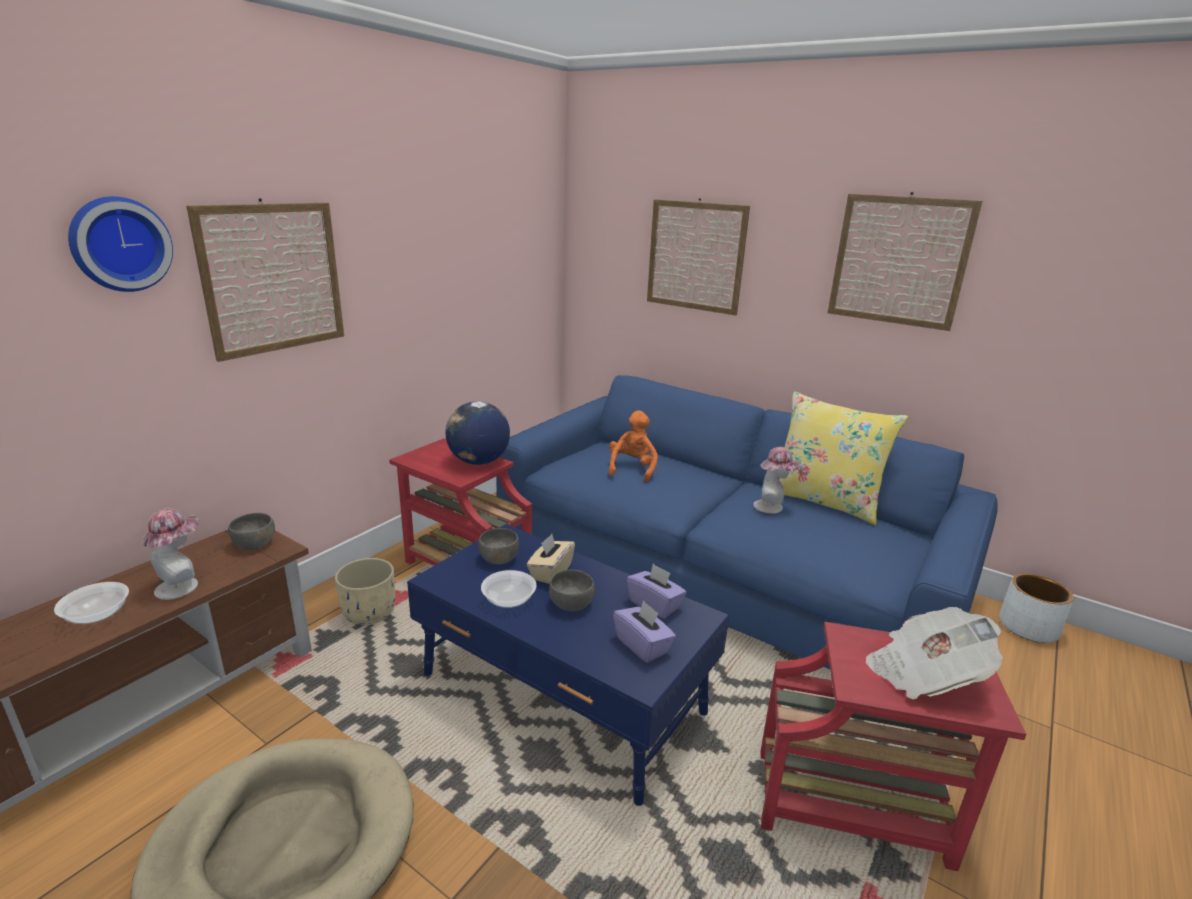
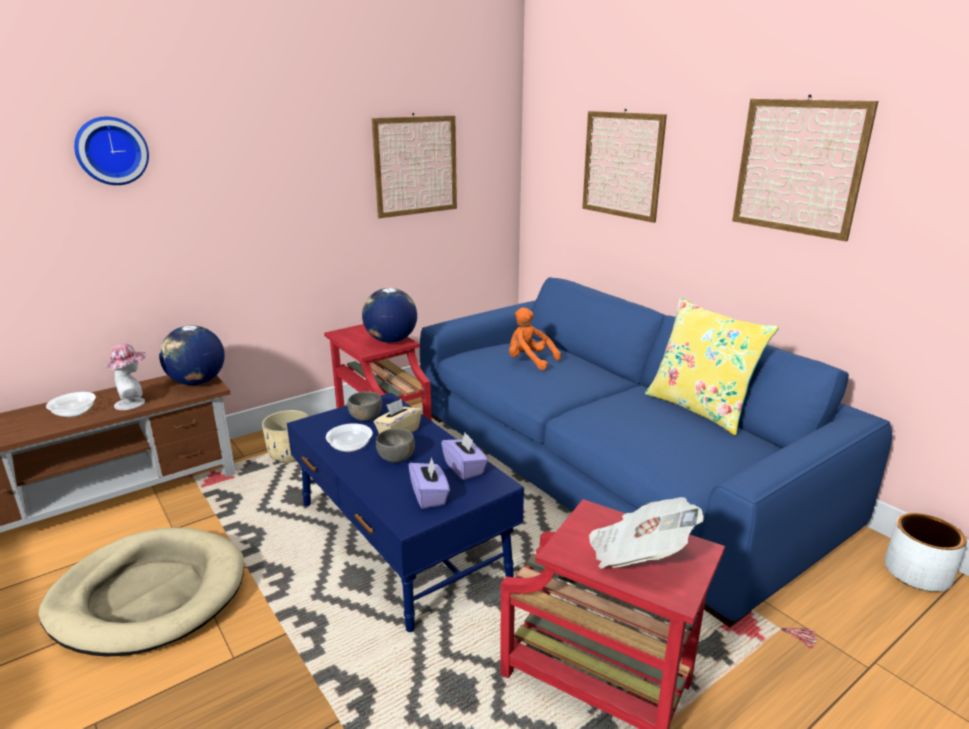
camera: 20 degrees right, 0 degrees up
picture [186,198,344,362] -> picture moved to [372,113,457,218]
grey bowl [228,513,275,550] -> globe [159,325,225,385]
orange plush toy [608,410,658,482] -> orange plush toy turned 90 degrees counterclockwise [509,308,561,370]
hat [753,447,802,514] -> none

